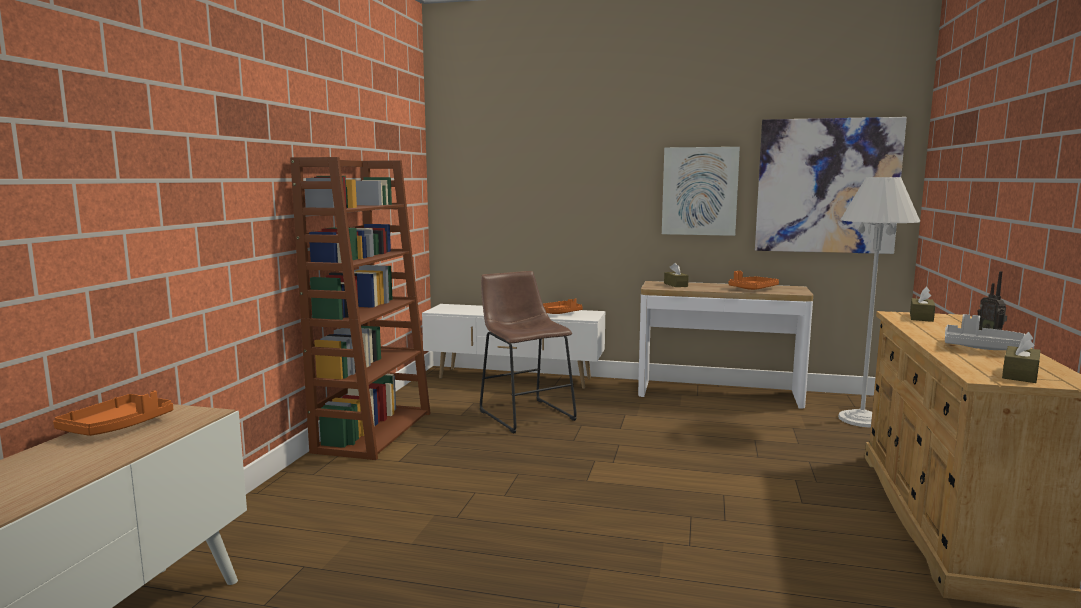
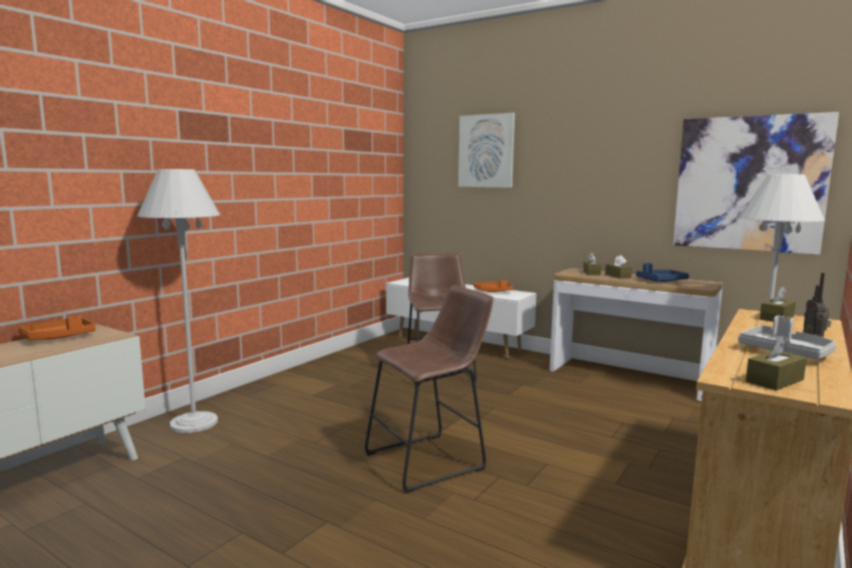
camera: 20 degrees right, 0 degrees up
brown bookcase [290,157,431,460] -> none
picture [662,147,740,236] -> picture moved to [458,113,515,188]
orange tray [729,271,779,290] -> blue tray [636,263,689,282]
none -> white floor lamp [137,169,220,433]
none -> brown stool [365,285,494,493]
none -> brown tissue box [605,255,632,279]

